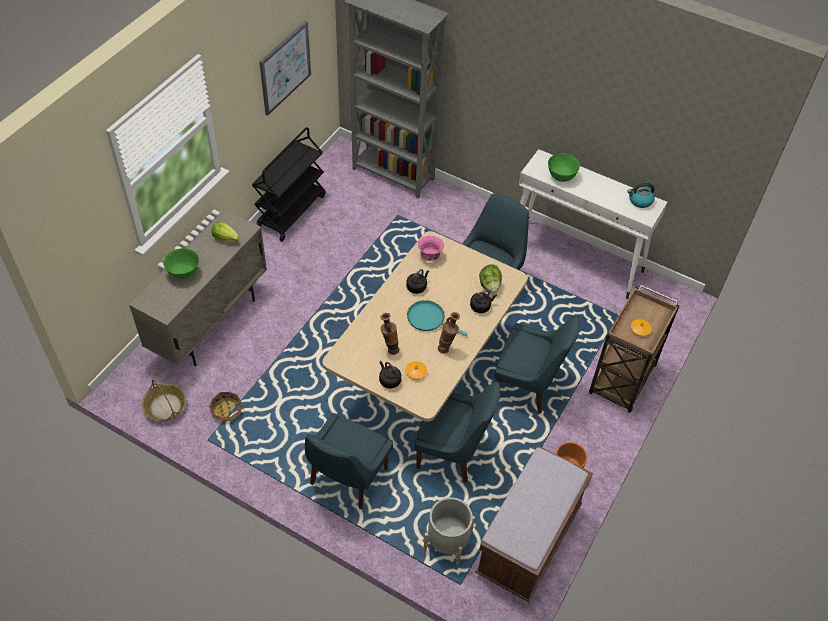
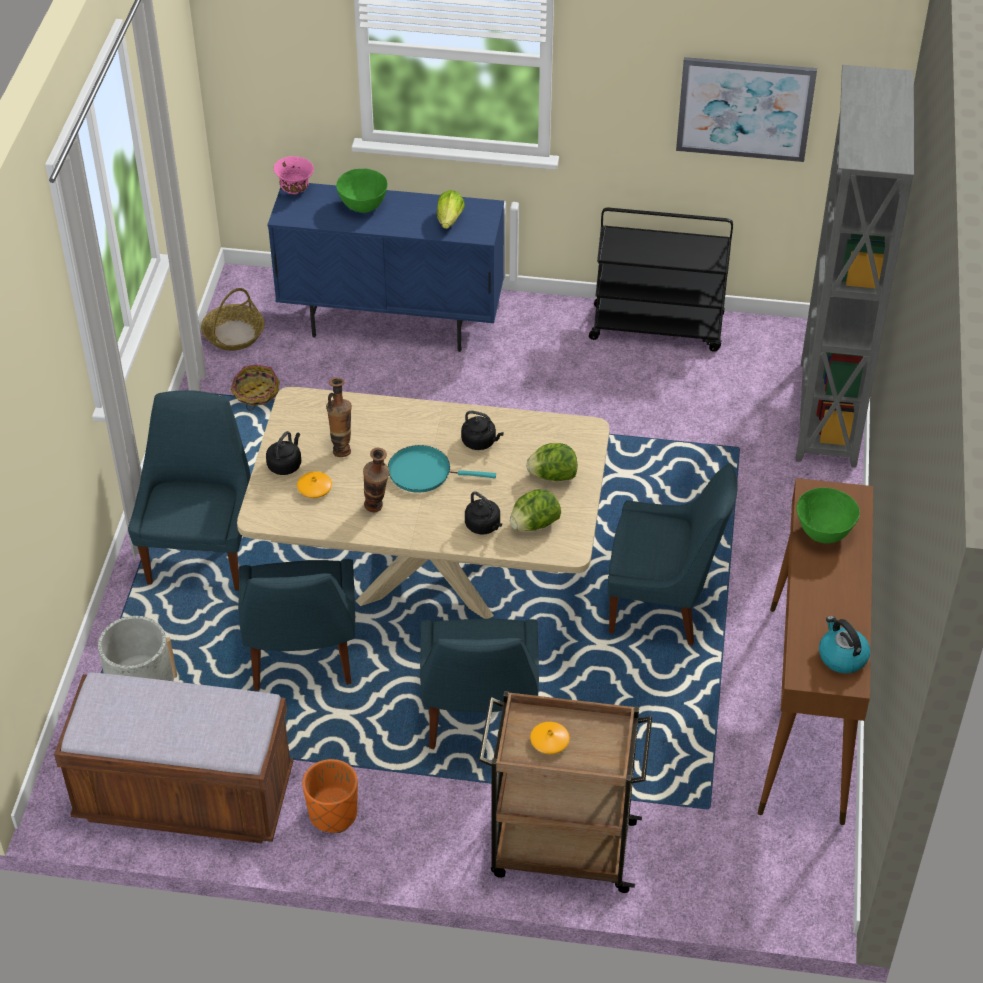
camera: 70 degrees right, 5 degrees down
beige cabinet [129,210,267,367] -> blue cabinet [267,183,504,352]
blue chair [305,413,394,509] -> blue chair turned 90 degrees clockwise [128,390,251,591]
turquoise frying pan [407,300,467,336] -> turquoise frying pan turned 90 degrees counterclockwise [388,445,496,493]
pink bowl [418,236,444,261] -> pink bowl moved to [274,156,314,195]
white console table [519,149,667,299] -> brown console table [758,478,873,825]
none -> lettuce [526,443,577,481]

